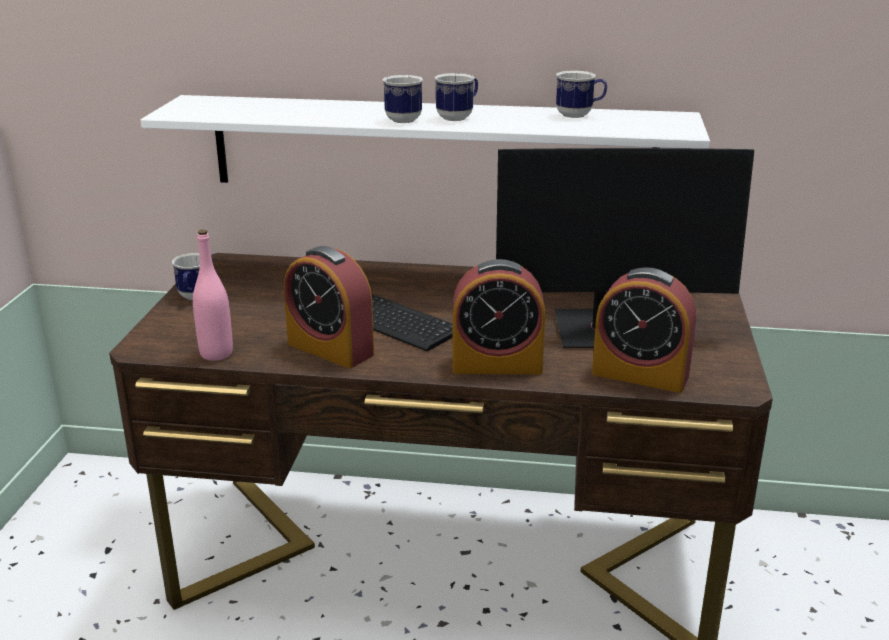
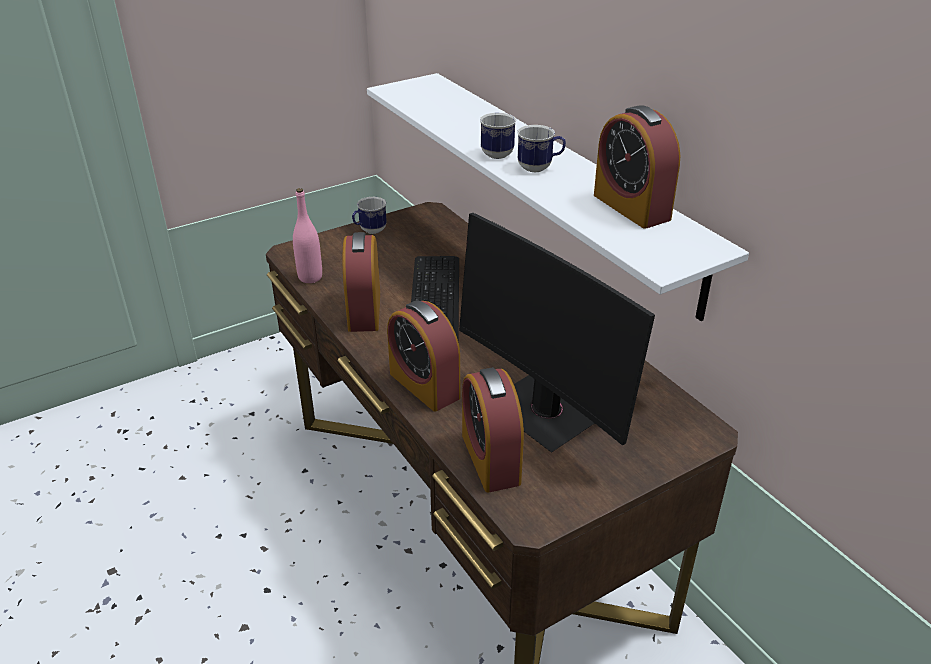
camera: 50 degrees right, 10 degrees up
mug [556,71,607,118] -> alarm clock [594,105,680,229]

